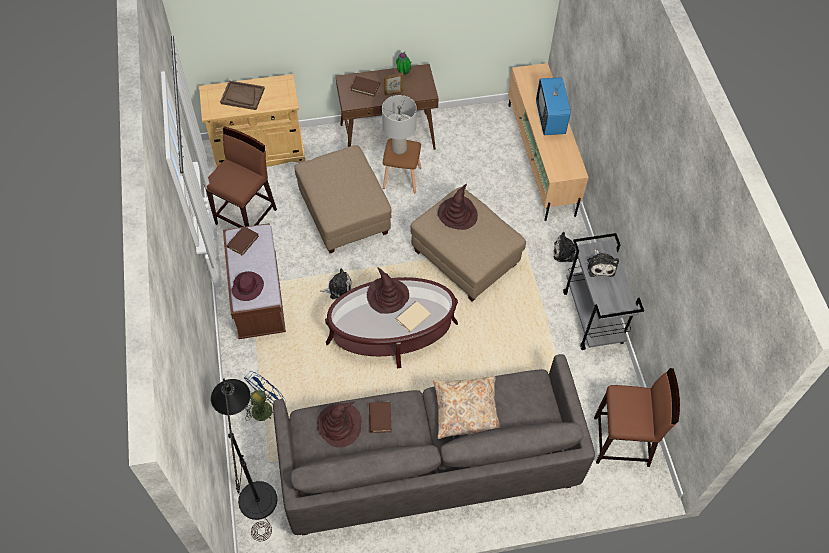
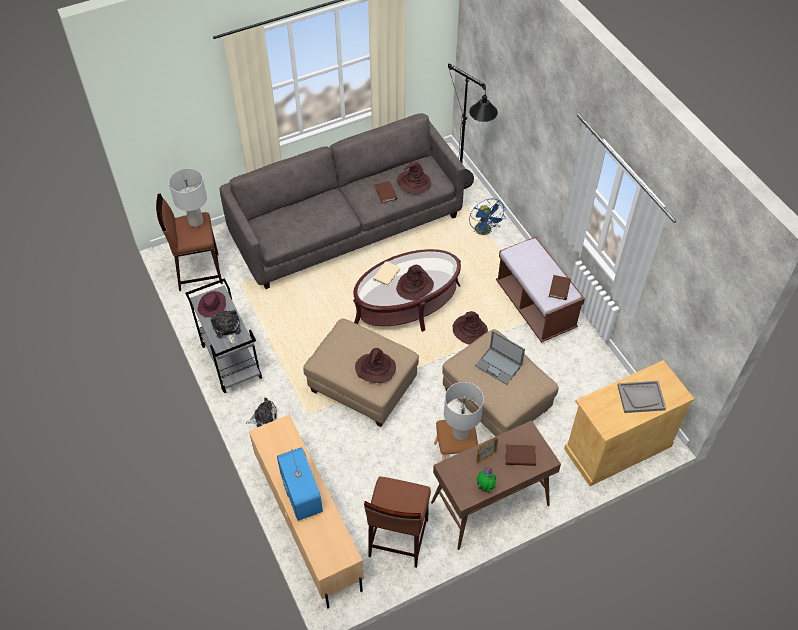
camera: 165 degrees right, 5 degrees down
brown stool [204,127,277,228] -> brown stool moved to [364,476,431,568]
brown tray [220,81,265,110] -> grey tray [617,381,666,413]
purple hat [232,271,264,301] -> purple hat moved to [197,291,226,318]
blue fan [244,371,286,421] -> blue fan turned 45 degrees counterclockwise [469,199,506,235]
plush toy [321,269,351,299] -> brown hat [453,311,488,345]
beige pillow [433,376,500,439] -> none
none -> grey table lamp [169,169,207,227]
none -> laptop [475,331,525,385]

